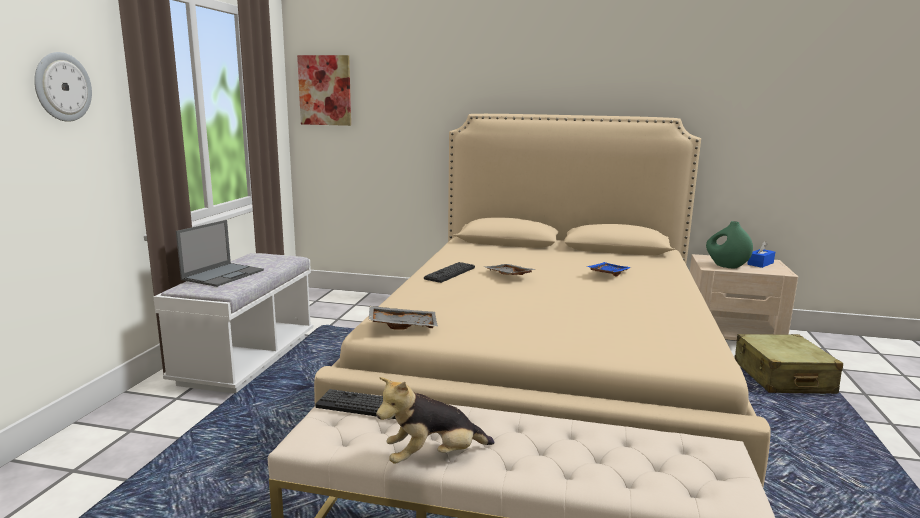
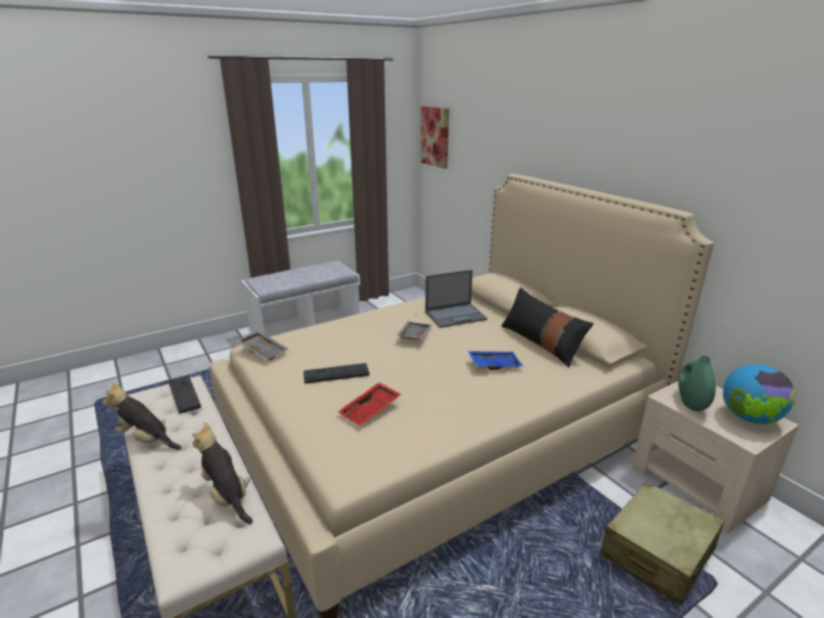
camera: 45 degrees right, 10 degrees up
wall clock [34,52,92,122] -> none
laptop [176,220,264,287] -> laptop moved to [425,270,487,328]
keyboard [424,262,475,283] -> keyboard moved to [303,363,369,384]
blue tissue box [747,241,775,268] -> globe [723,364,795,425]
none -> plush toy [192,422,253,524]
none -> red tray [338,383,402,425]
none -> black pillow [501,287,594,367]

